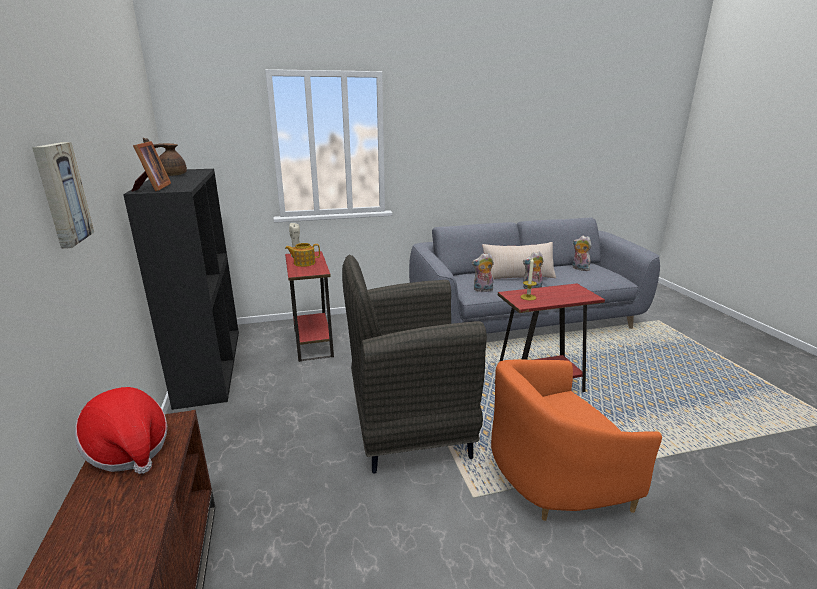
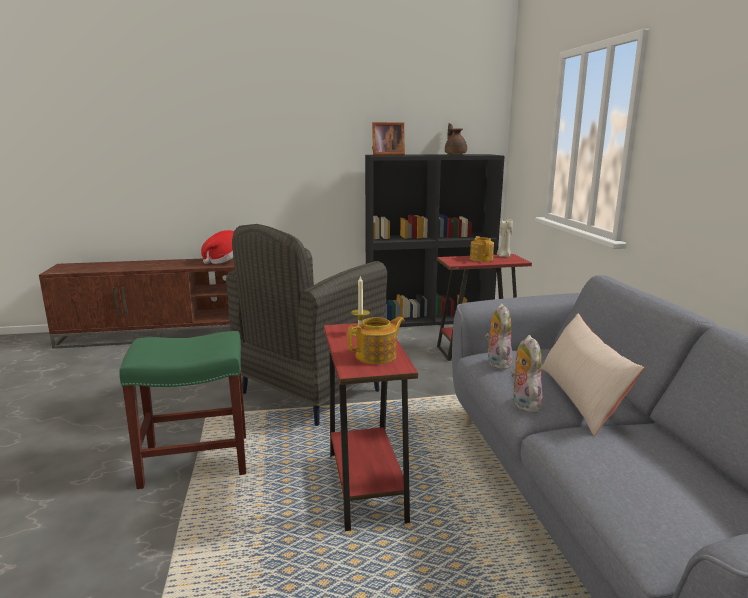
camera: 95 degrees right, 5 degrees down
picture [32,142,94,249] -> none
grey armchair [342,255,487,474] -> grey armchair turned 135 degrees counterclockwise [226,224,387,426]
orange armchair [491,359,662,521] -> green stool [119,331,246,489]
plush toy [573,236,592,271] -> none
none -> teapot [348,317,405,364]

